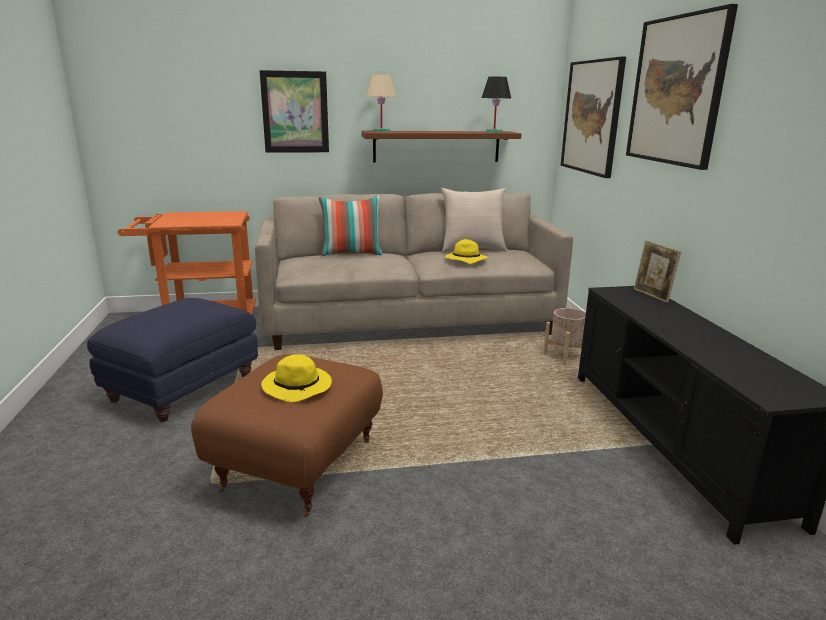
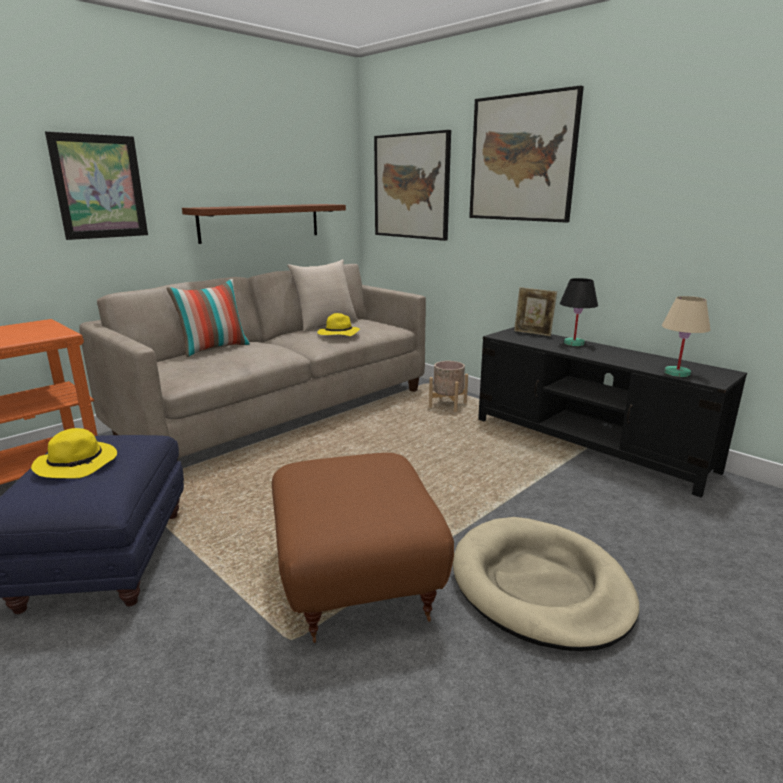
camera: 35 degrees left, 0 degrees up
yellow hat [261,354,332,402] -> yellow hat moved to [31,428,117,479]
beige table lamp [366,74,396,132] -> beige table lamp moved to [662,296,711,377]
black table lamp [482,77,511,133] -> black table lamp moved to [560,278,598,346]
none -> beige dog bed [453,517,639,651]

